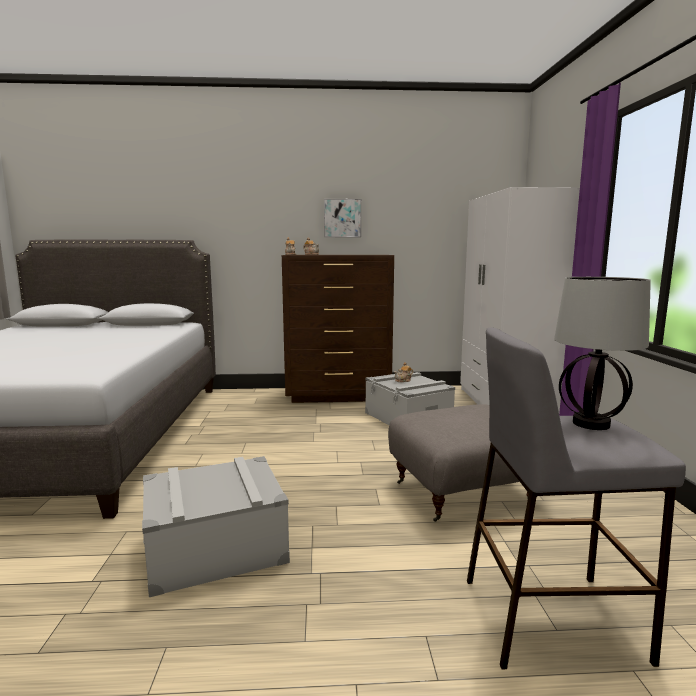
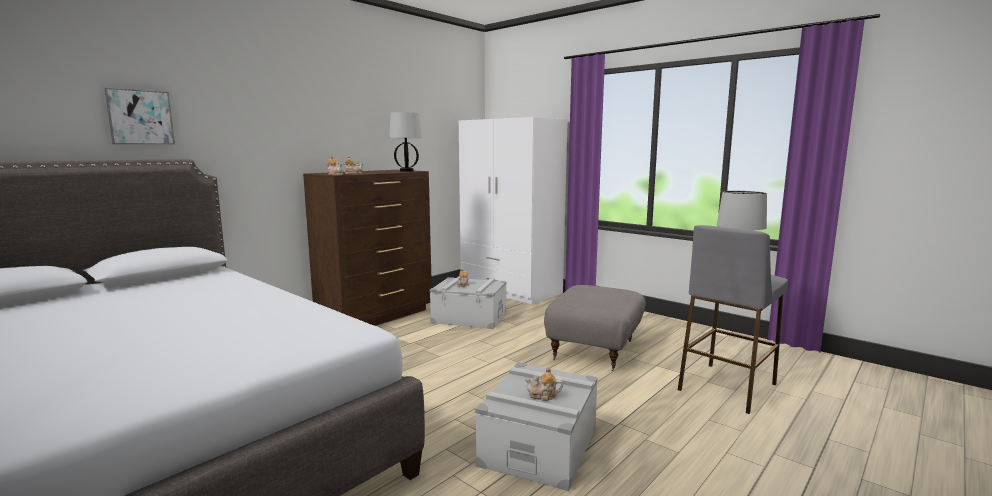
camera: 45 degrees left, 0 degrees up
picture [324,199,361,237] -> picture moved to [104,88,175,144]
none -> table lamp [389,112,422,172]
none -> teapot [525,367,563,401]

